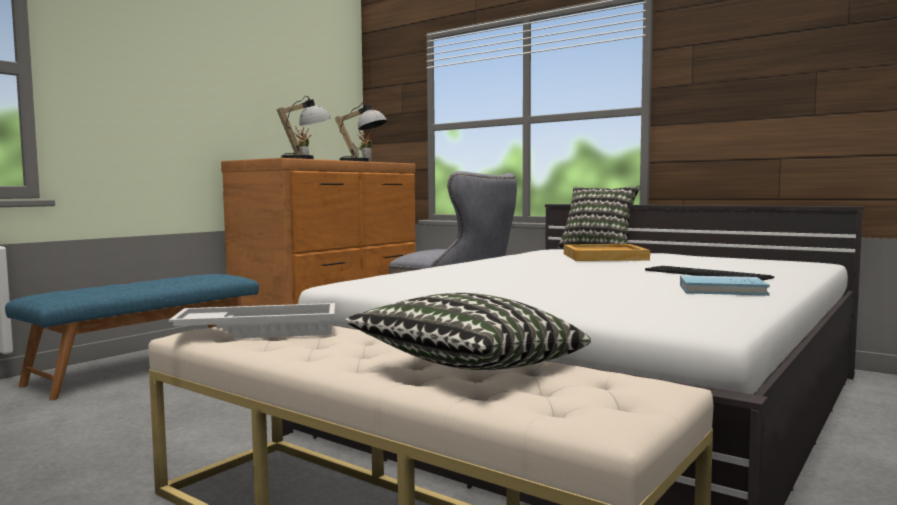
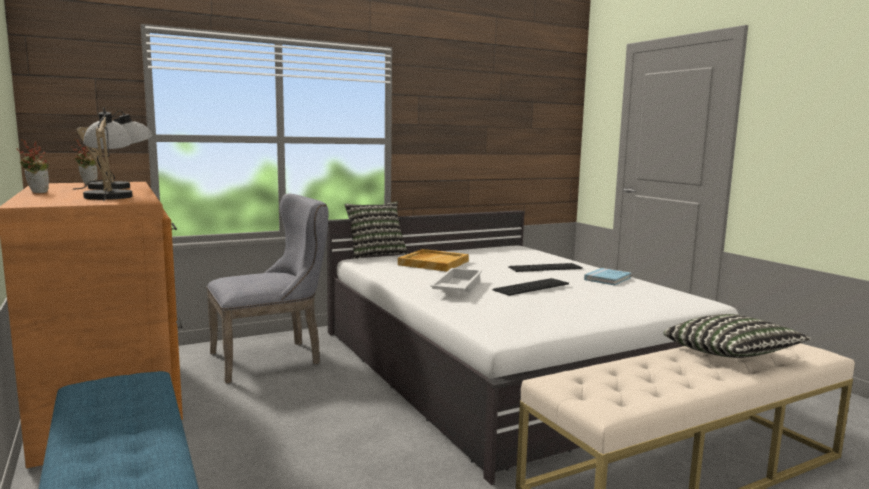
camera: 65 degrees left, 5 degrees up
white tray [169,303,335,339] -> white tray moved to [430,268,482,292]
none -> keyboard [492,278,569,296]

